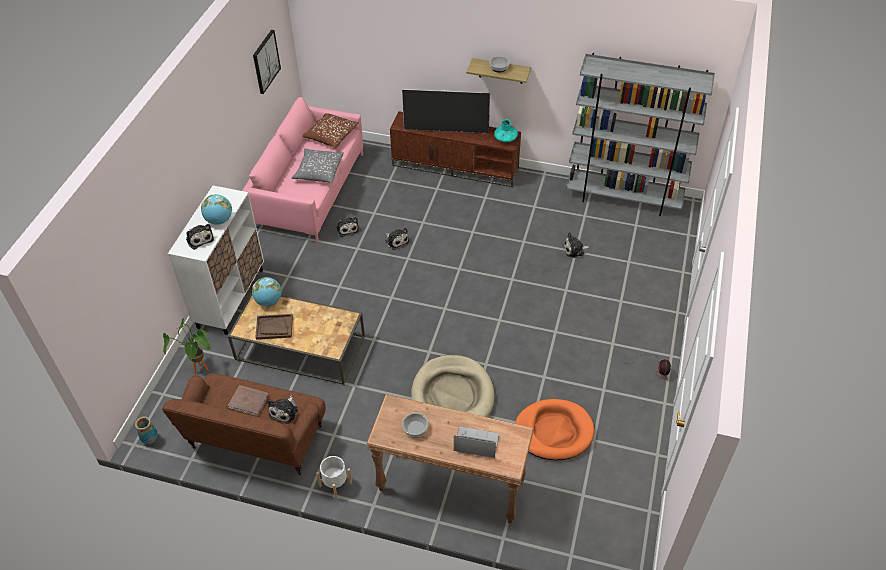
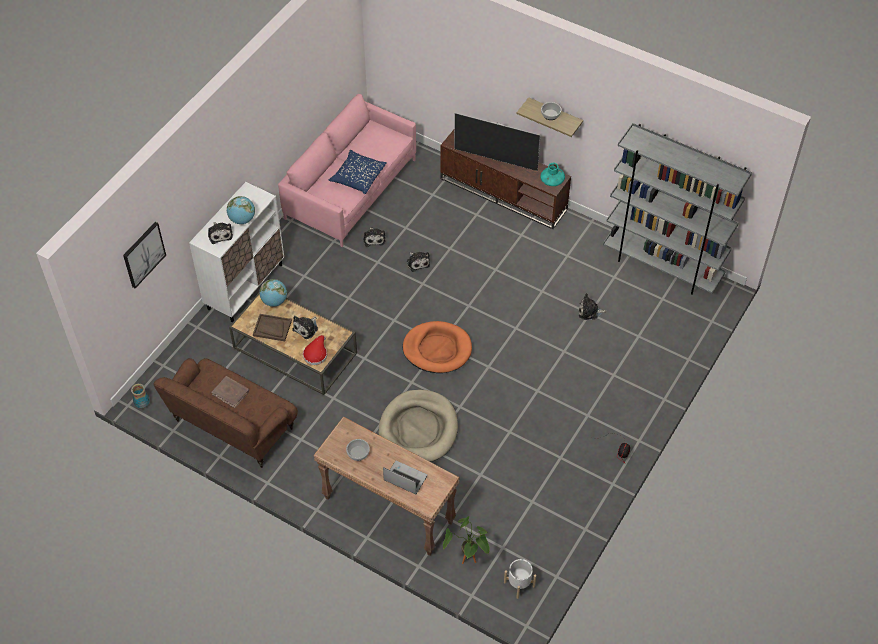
camera: 15 degrees right, 5 degrees up
potted plant [163,318,210,374] -> potted plant moved to [443,516,490,564]
picture [253,30,281,94] -> picture moved to [123,222,166,288]
plush toy [268,395,298,424] -> plush toy moved to [292,316,318,339]
grey pillow [292,148,344,184] -> blue pillow [328,150,387,194]
brown pillow [303,113,359,149] -> none
white planter [316,456,352,499] -> white planter moved to [504,559,536,599]
orange dog bed [515,399,594,460] -> orange dog bed moved to [403,321,472,373]
none -> red hat [303,335,327,365]

